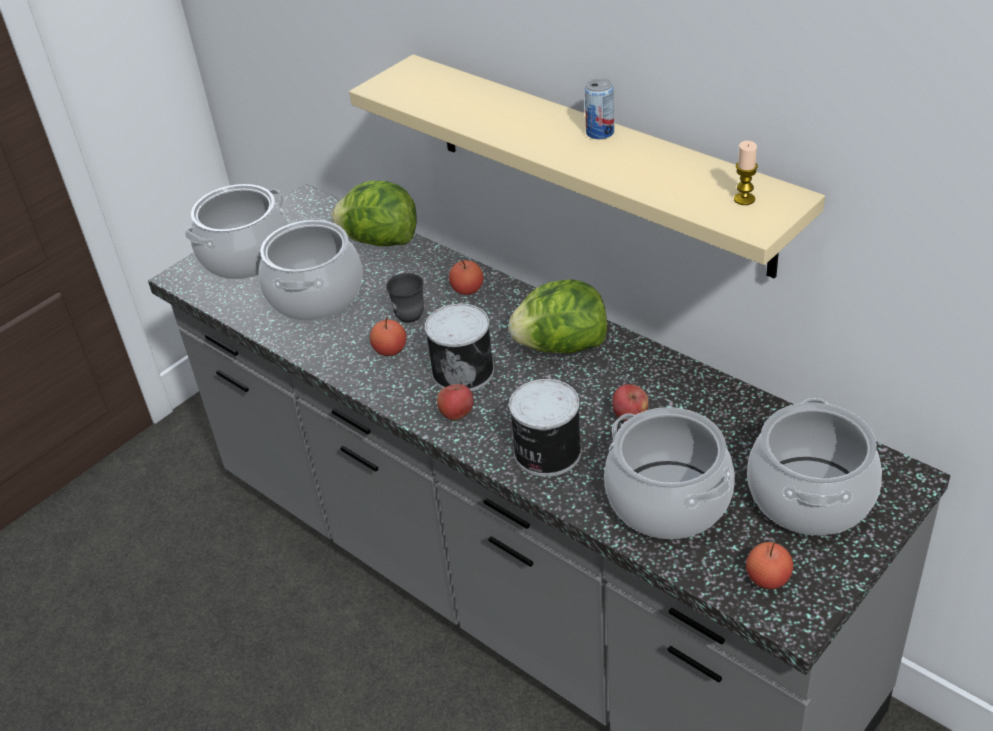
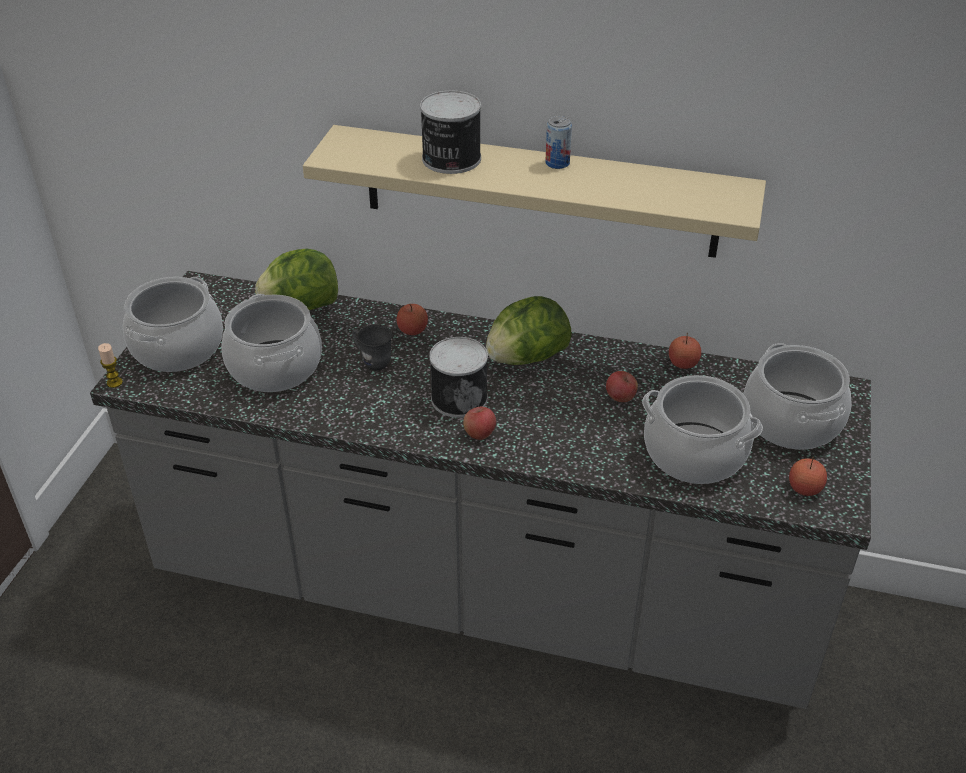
camera: 30 degrees left, 0 degrees up
apple [370,316,406,356] -> apple moved to [669,333,701,369]
can [509,379,582,477] -> can moved to [420,90,481,174]
candle [734,141,758,205] -> candle moved to [98,343,123,388]

